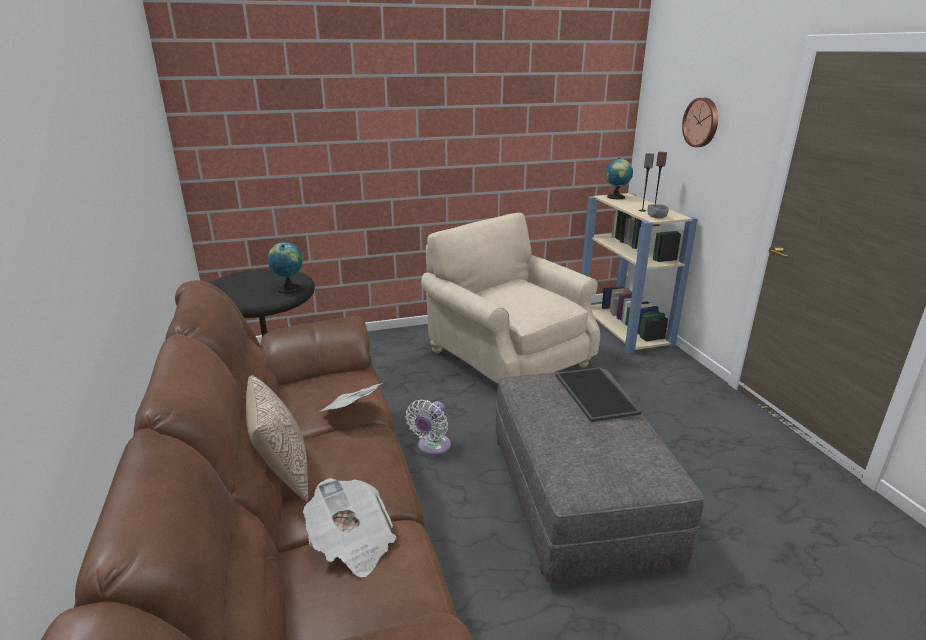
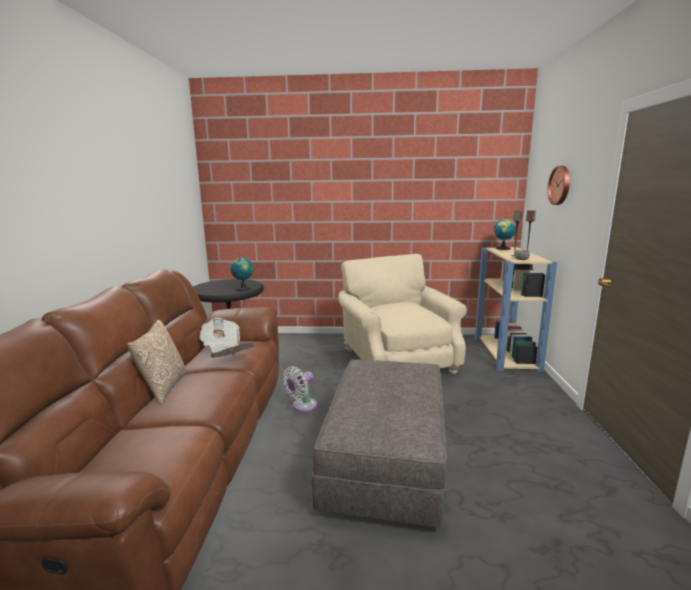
camera: 20 degrees right, 10 degrees down
newspaper [303,478,396,577] -> newspaper moved to [199,318,240,353]
tray [555,367,641,422] -> none

